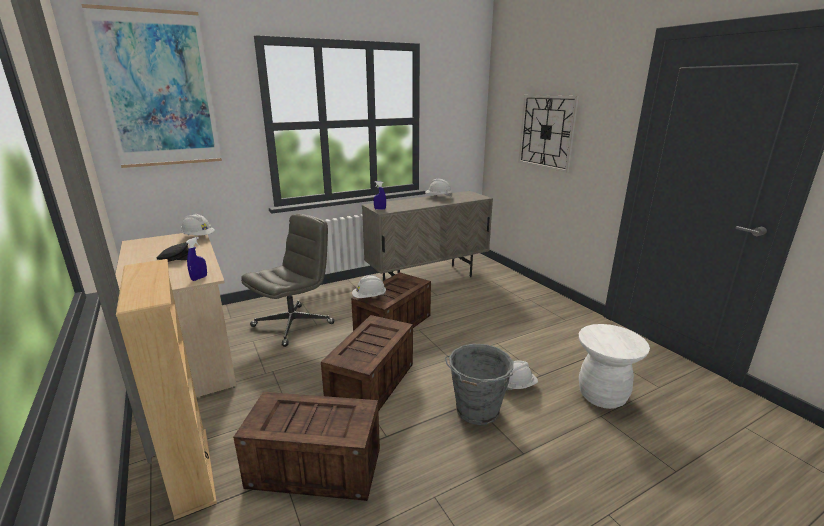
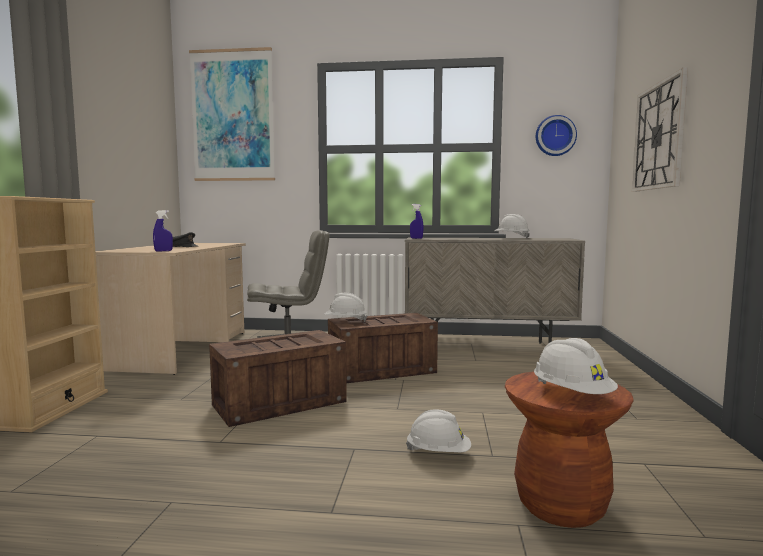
camera: 35 degrees right, 15 degrees down
white hard hat [181,214,215,236] -> white hard hat moved to [534,338,618,394]
crate [233,392,380,501] -> none
grey bucket [445,344,513,425] -> none
white stool [579,324,650,409] -> brown stool [505,372,634,528]
none -> wall clock [536,115,577,156]

